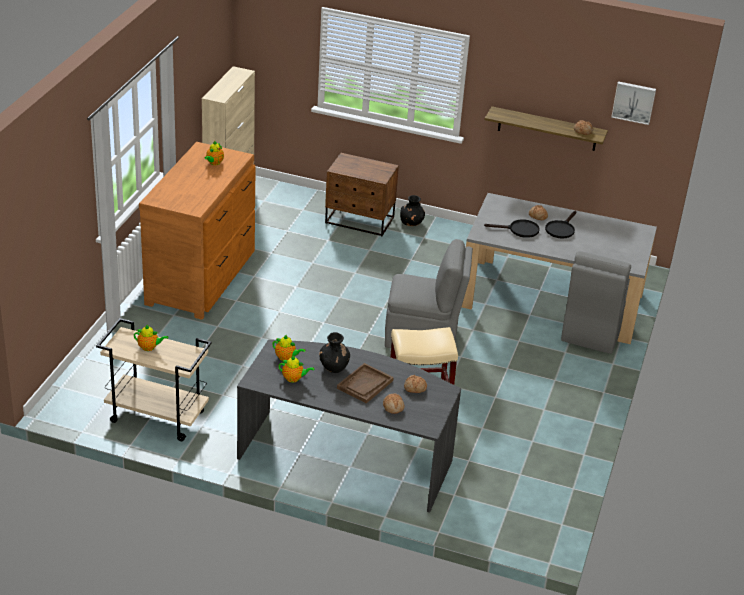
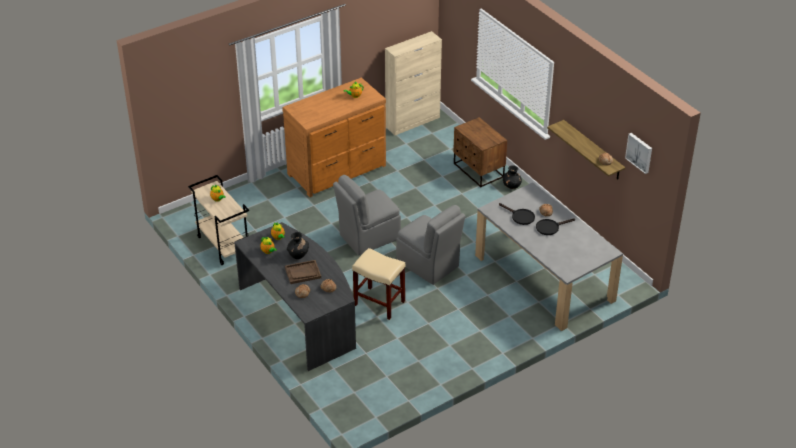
camera: 40 degrees right, 5 degrees up
grey chair [561,251,631,354] -> grey chair moved to [333,175,401,255]

